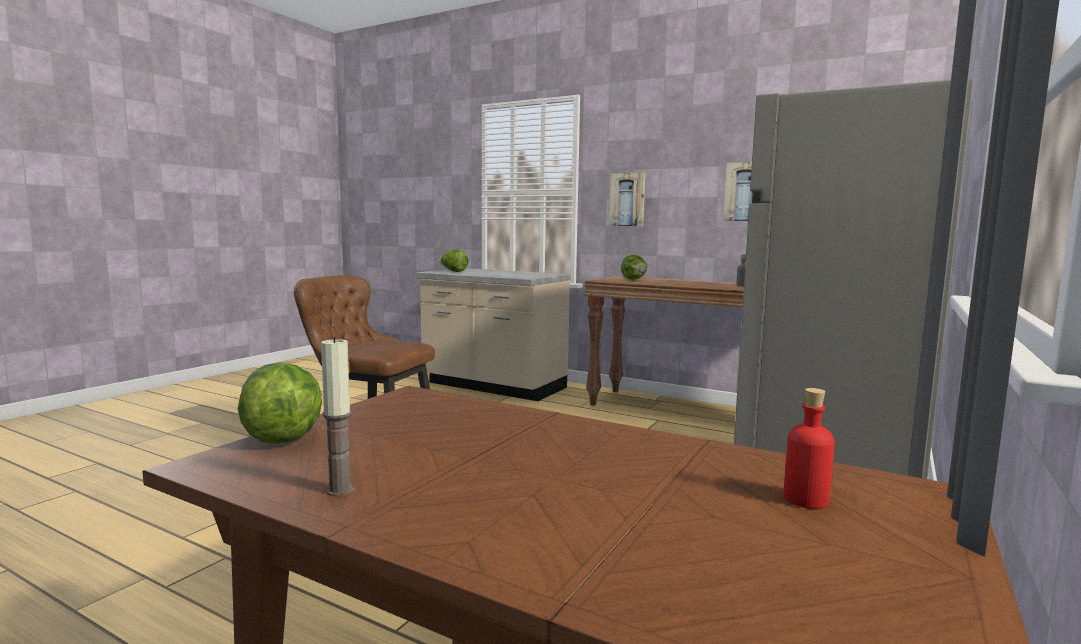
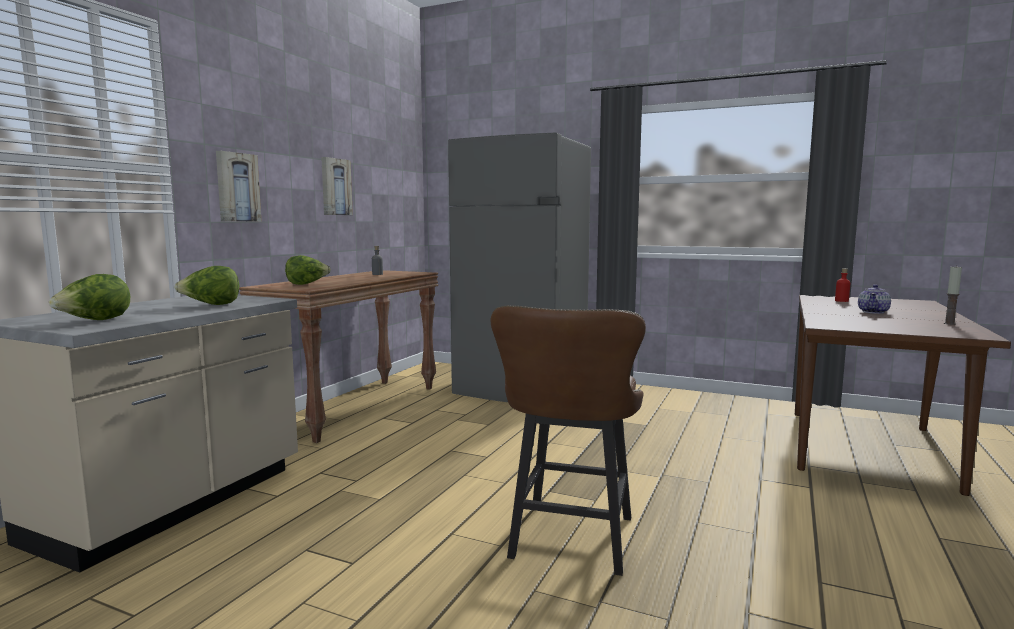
camera: 95 degrees left, 0 degrees up
lettuce [238,362,322,444] -> lettuce moved to [174,266,239,305]
none -> teapot [858,284,891,314]

